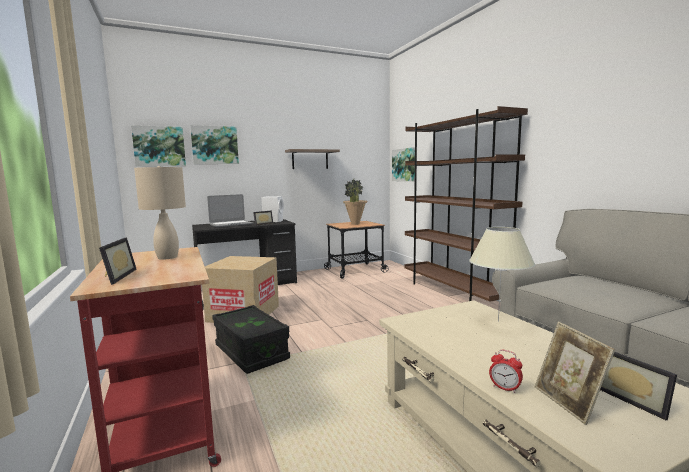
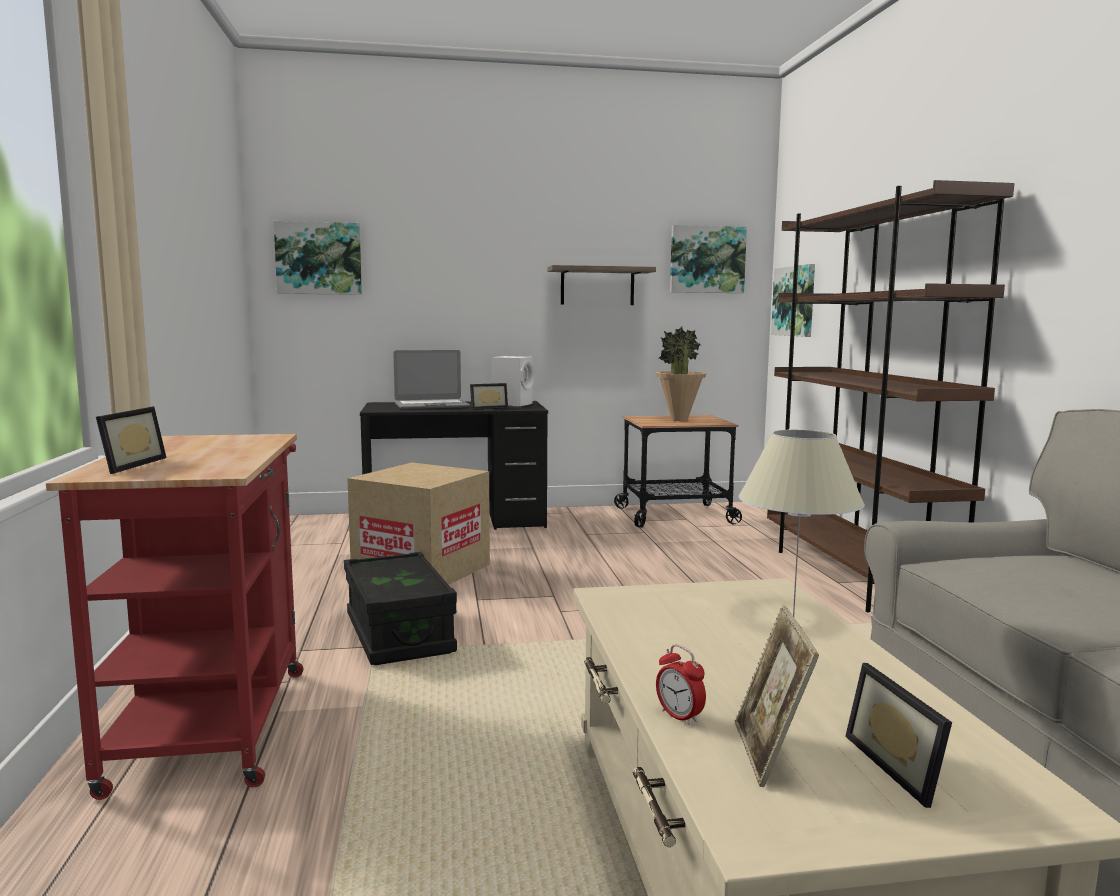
camera: 15 degrees right, 0 degrees up
beige table lamp [134,166,186,259] -> none
picture [190,125,239,164] -> picture moved to [670,225,747,293]

